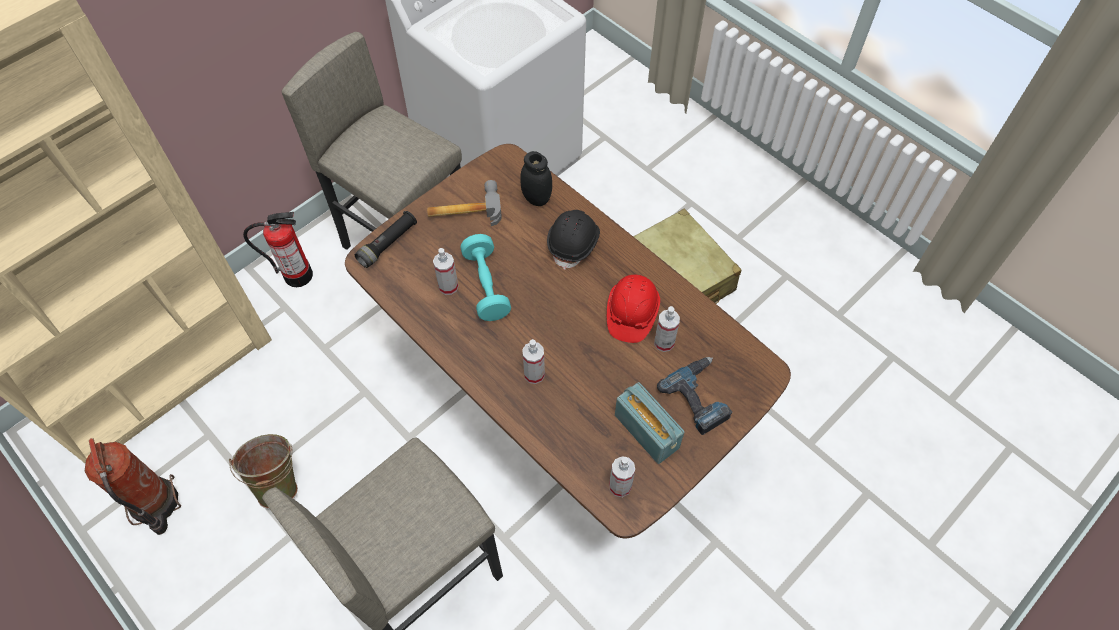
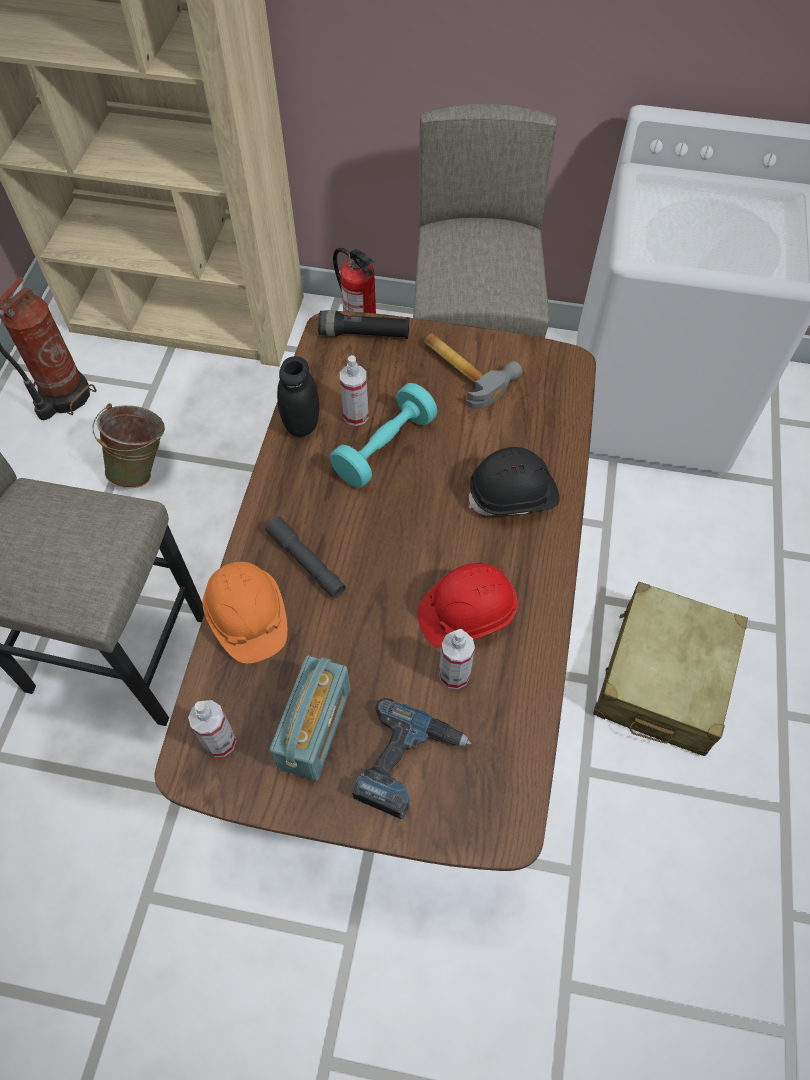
camera: 55 degrees right, 0 degrees up
black jar [520,151,552,206] -> black jar moved to [277,356,319,437]
spray bottle [522,339,545,384] -> grey flashlight [265,516,346,598]
none -> orange hard hat [202,562,287,663]

